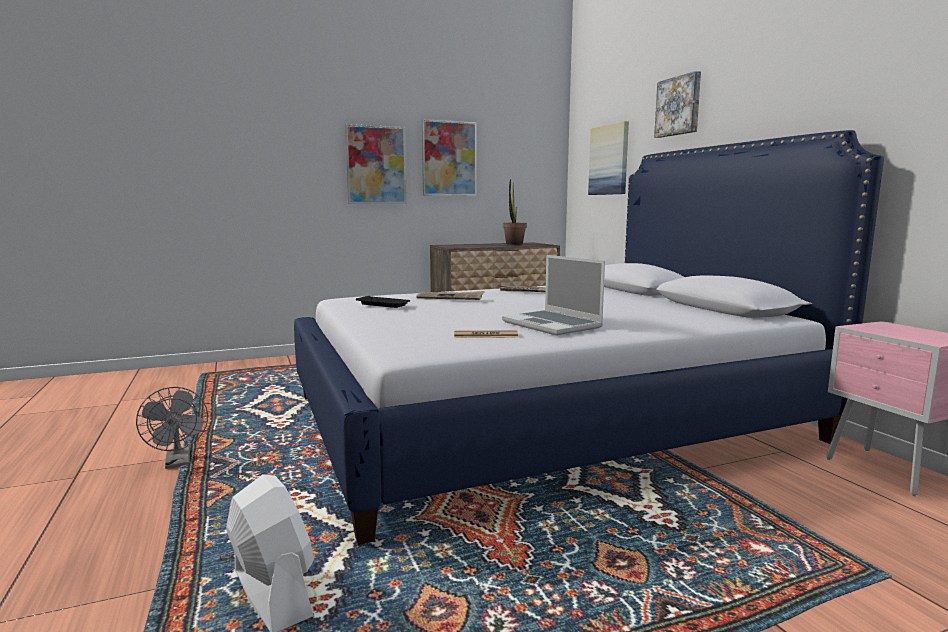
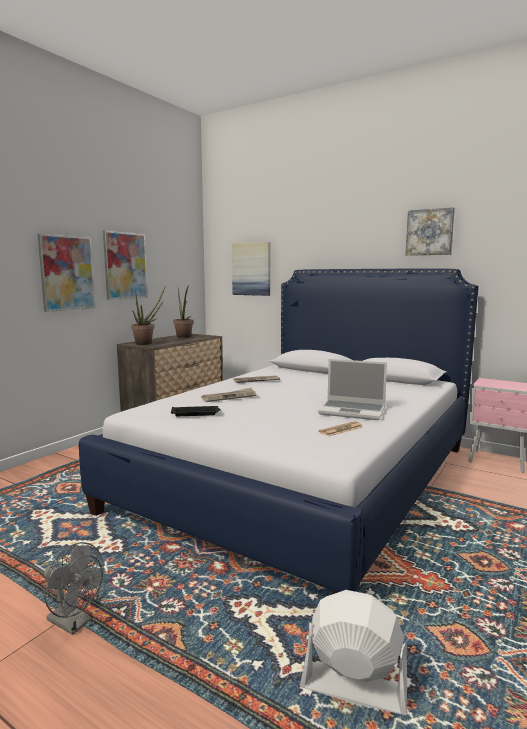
camera: 35 degrees left, 0 degrees up
picture [654,71,701,138] -> picture moved to [406,207,455,256]
none -> potted plant [131,285,166,345]

